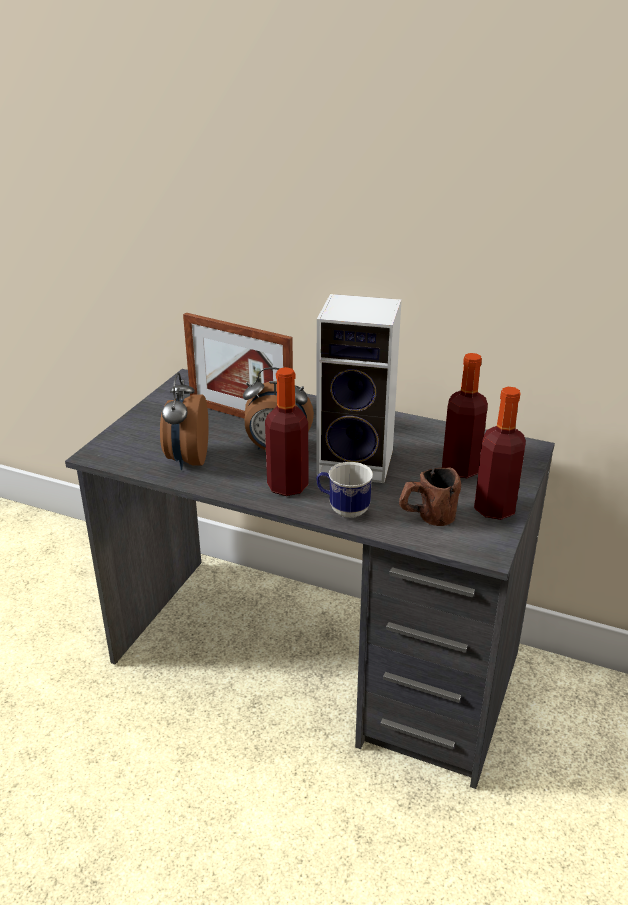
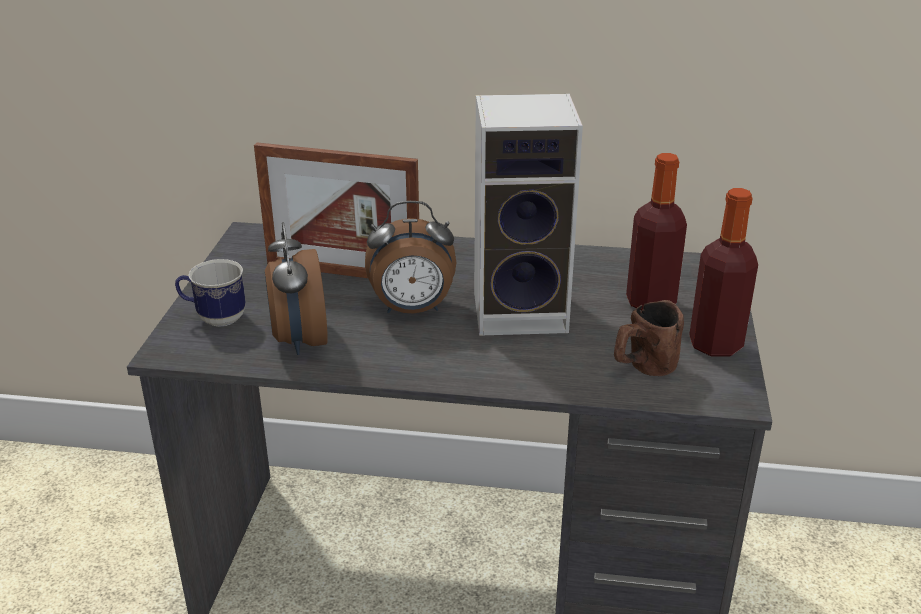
camera: 15 degrees left, 0 degrees up
bottle [265,367,309,496] -> none
mug [316,462,373,518] -> mug moved to [175,259,246,326]

